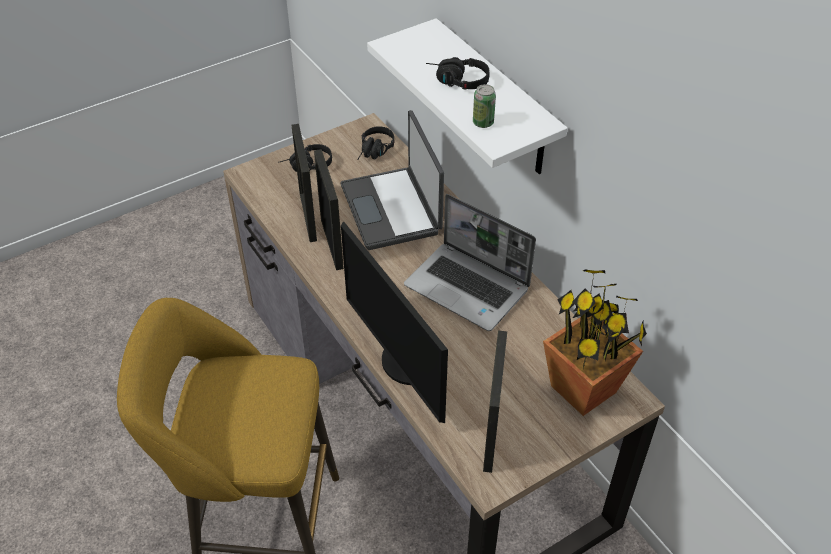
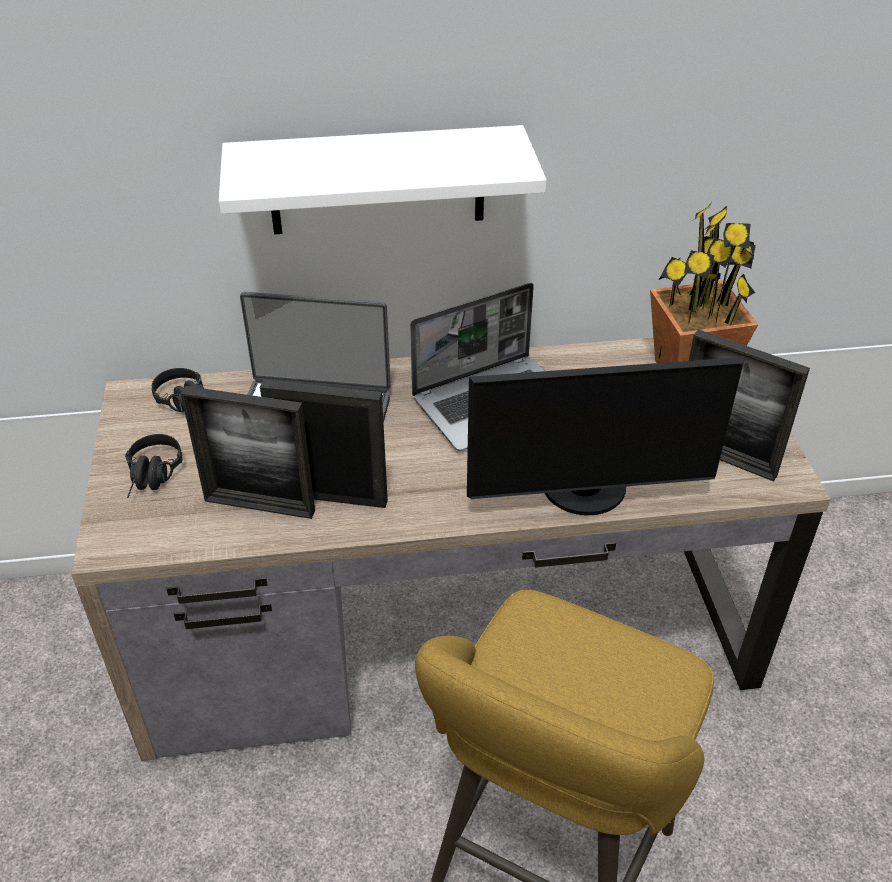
camera: 65 degrees left, 5 degrees down
black headphones [426,57,490,90] -> none
can [473,84,496,128] -> none

